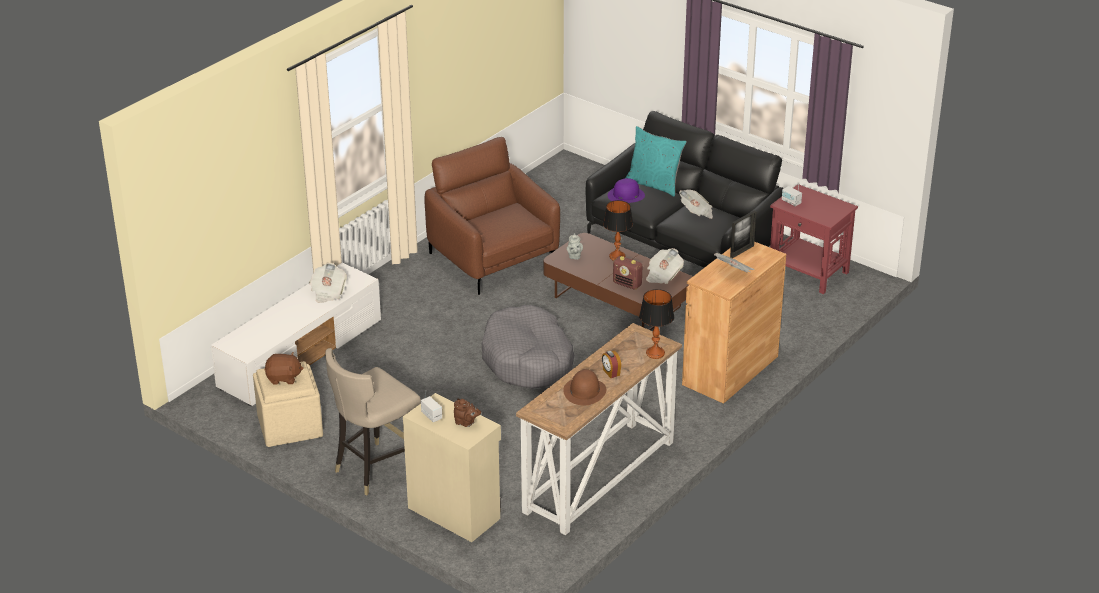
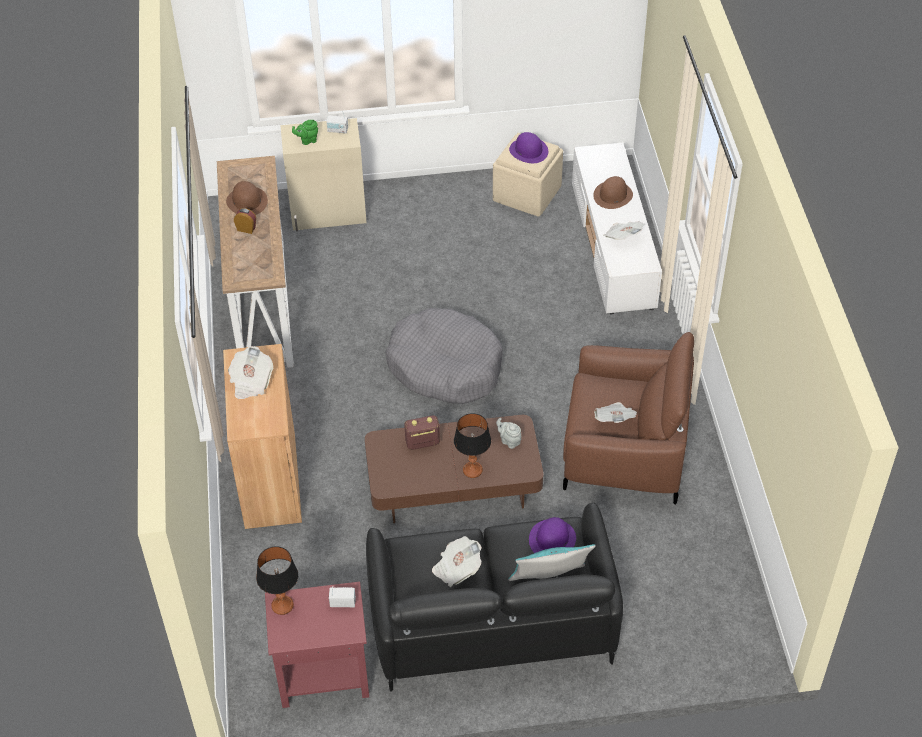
camera: 135 degrees right, 15 degrees up
brown plush toy [264,352,304,385] -> purple hat [509,132,548,163]
beige stool [325,348,421,495] -> none
brown teapot [454,398,481,427] -> green teapot [292,120,318,145]
table lamp [639,289,674,359] -> table lamp moved to [256,546,298,615]
newspaper [646,248,684,284] -> newspaper moved to [594,402,637,423]
picture frame [730,211,756,258] -> none
none -> brown hat [593,176,633,209]

